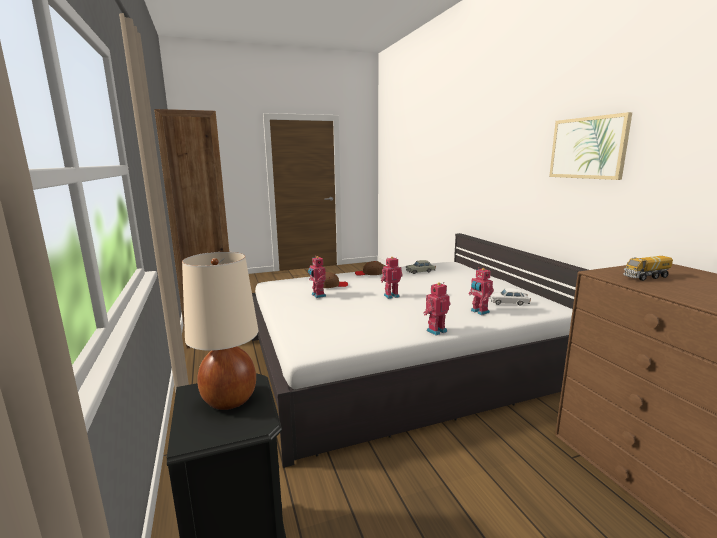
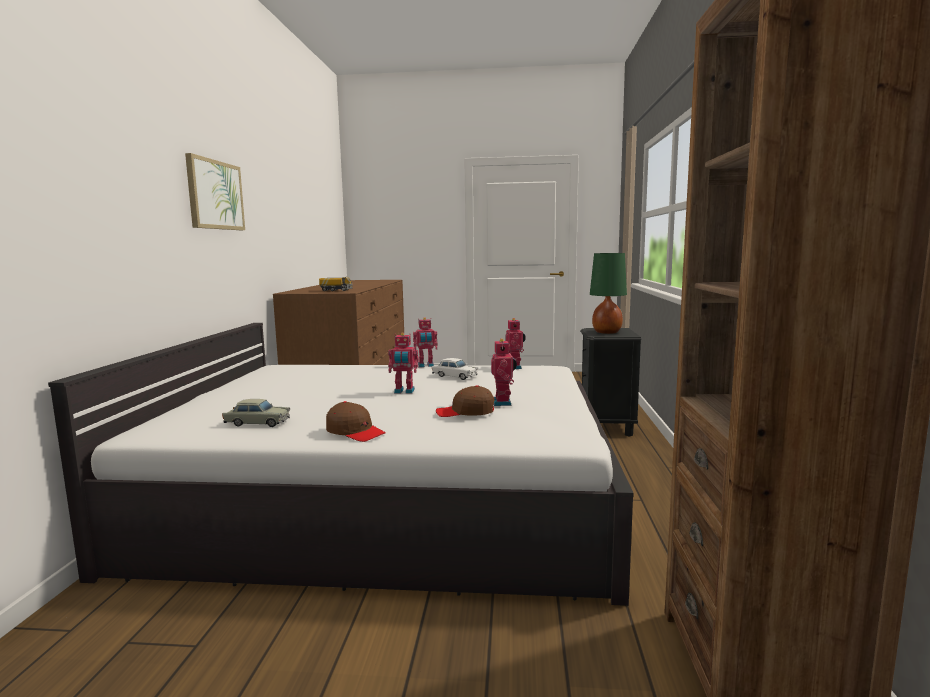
camera: 155 degrees left, 5 degrees down
beige table lamp [182,252,258,410] -> green table lamp [590,253,627,334]
toy robot [469,268,494,315] -> toy robot moved to [506,318,526,369]
white toy car [490,288,531,306] -> white toy car moved to [432,358,478,380]

